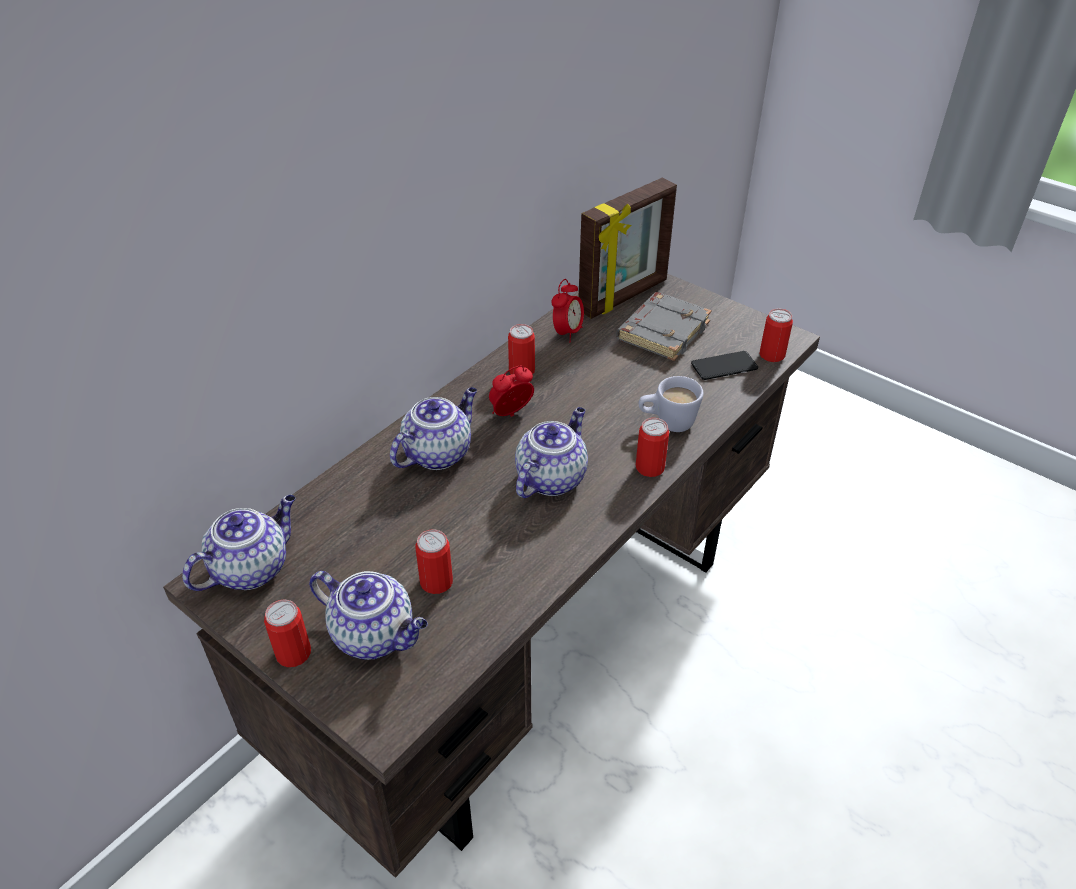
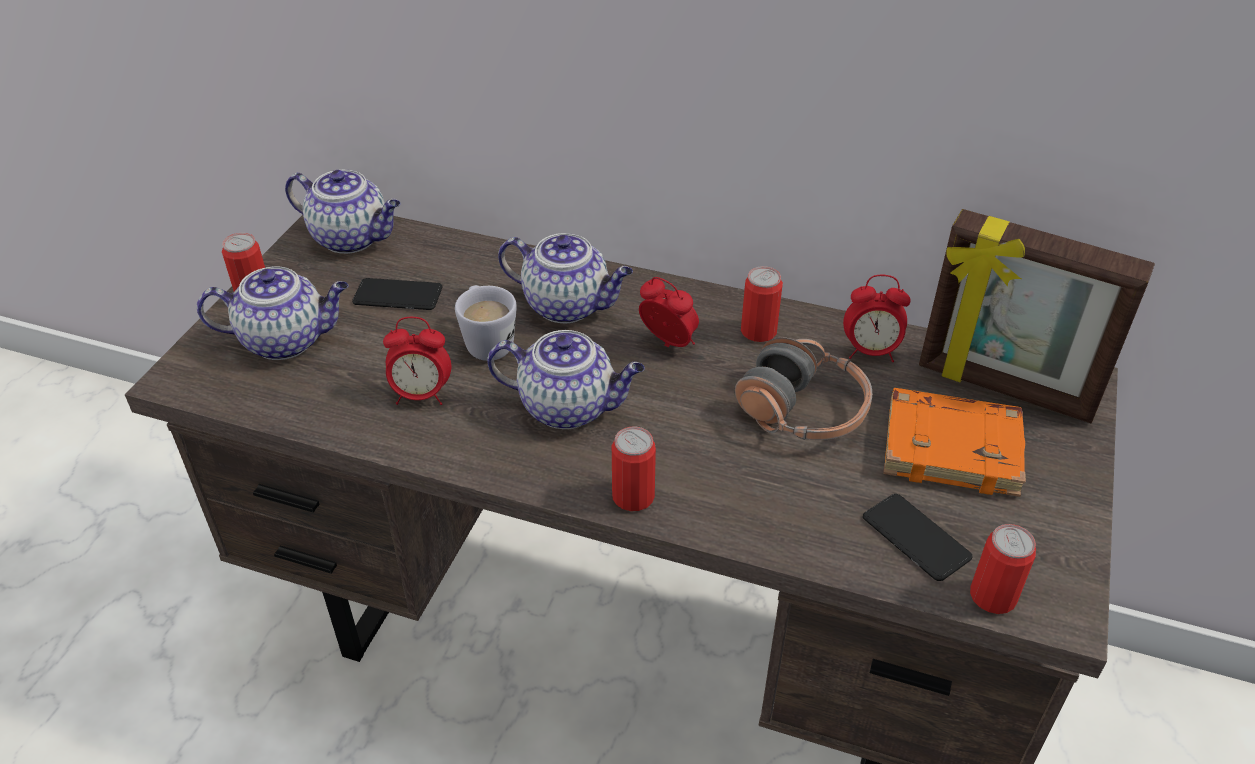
camera: 70 degrees right, 0 degrees up
teapot [309,571,428,660] -> teapot turned 105 degrees counterclockwise [197,266,349,360]
can [416,529,453,594] -> none
grey book [616,292,712,361] -> orange book [883,388,1026,497]
white mug [639,376,703,432] -> white mug moved to [455,285,517,361]
none -> phone [352,278,443,310]
none -> alarm clock [383,317,451,405]
none -> headphones [734,337,872,440]

